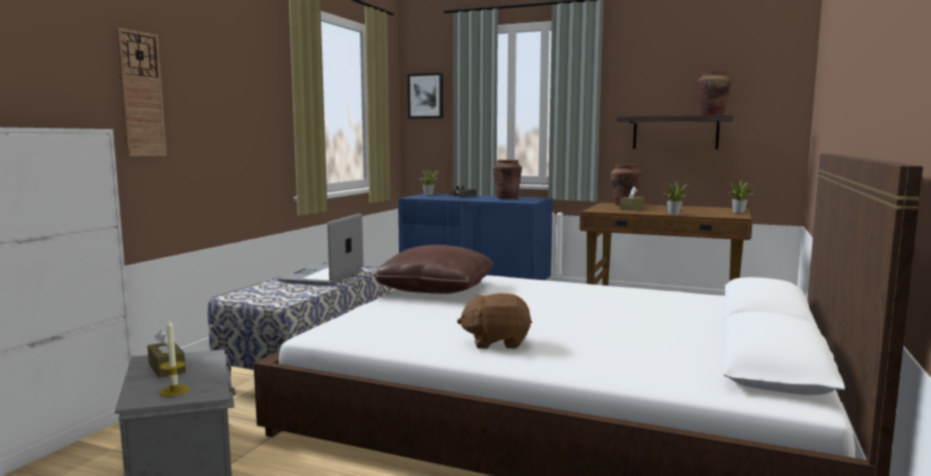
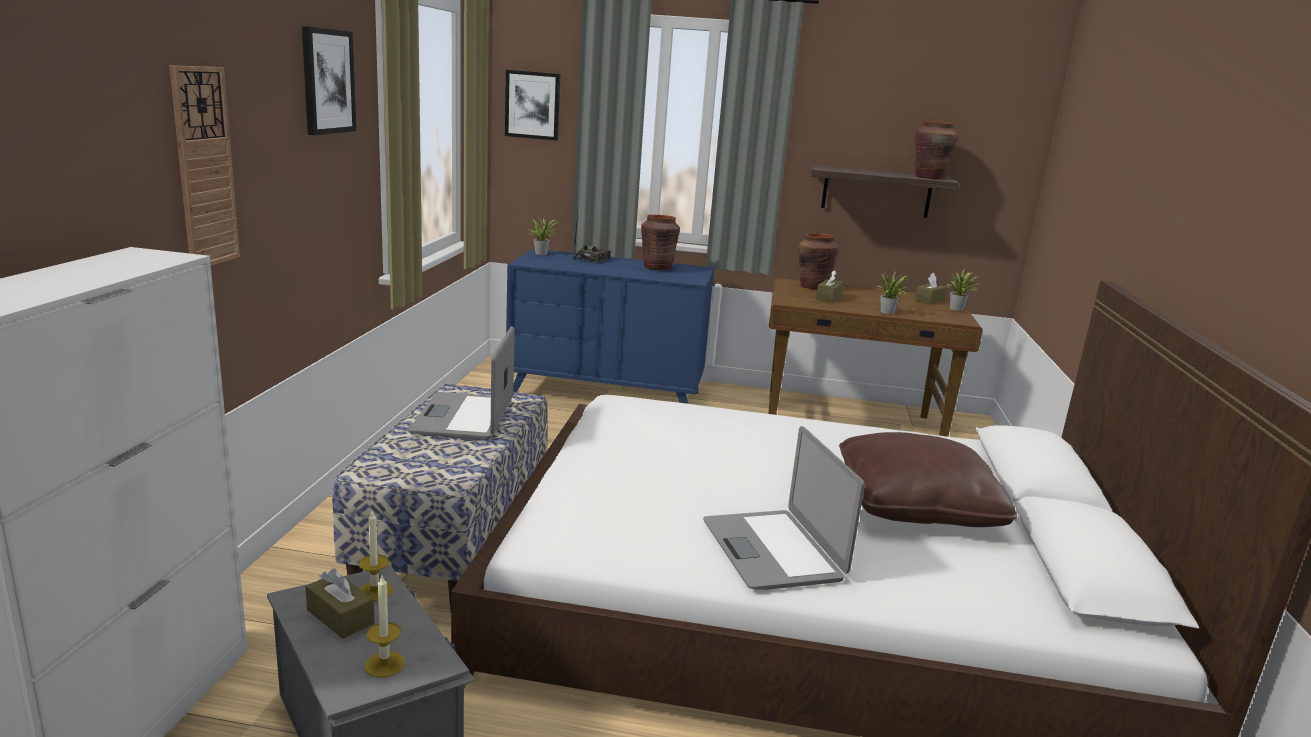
camera: 15 degrees left, 10 degrees up
brown pillow [374,245,494,294] -> brown pillow moved to [839,432,1017,527]
brown plush toy [457,293,532,349] -> laptop [703,426,865,590]
none -> picture [302,26,356,135]
none -> candle [359,511,393,601]
none -> brown tissue box [915,273,947,304]

